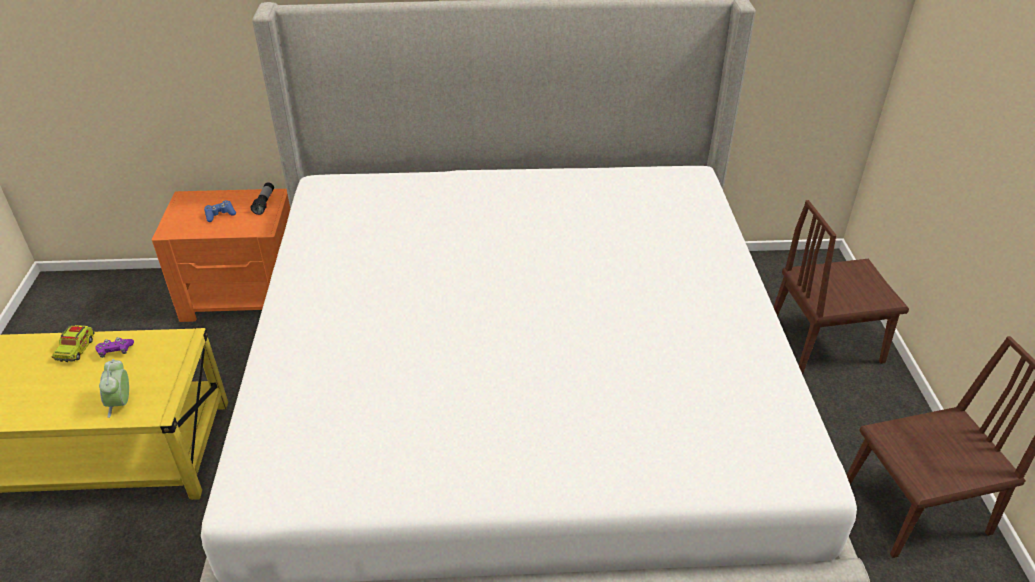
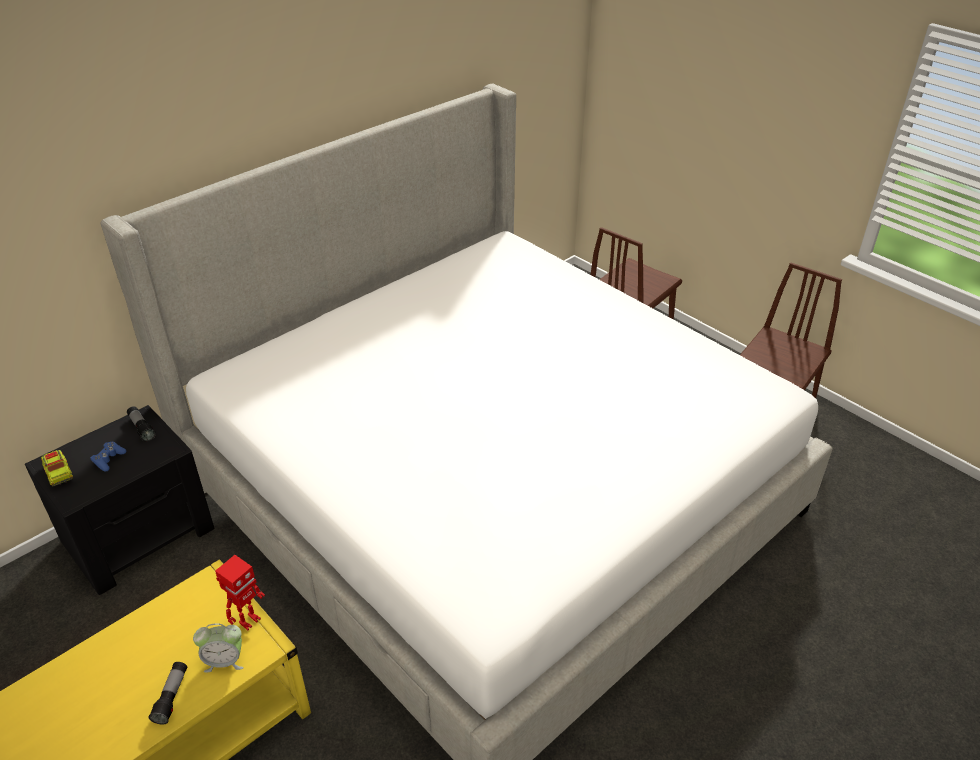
camera: 40 degrees left, 0 degrees up
toy truck [51,325,95,362] -> toy truck moved to [41,450,73,486]
purple game controller [95,337,134,358] -> none
alarm clock [99,359,129,418] -> alarm clock turned 45 degrees counterclockwise [193,624,244,672]
orange nightstand [152,189,290,322] -> black nightstand [25,405,214,595]
none -> flashlight [148,662,187,725]
none -> toy robot [215,555,265,631]

